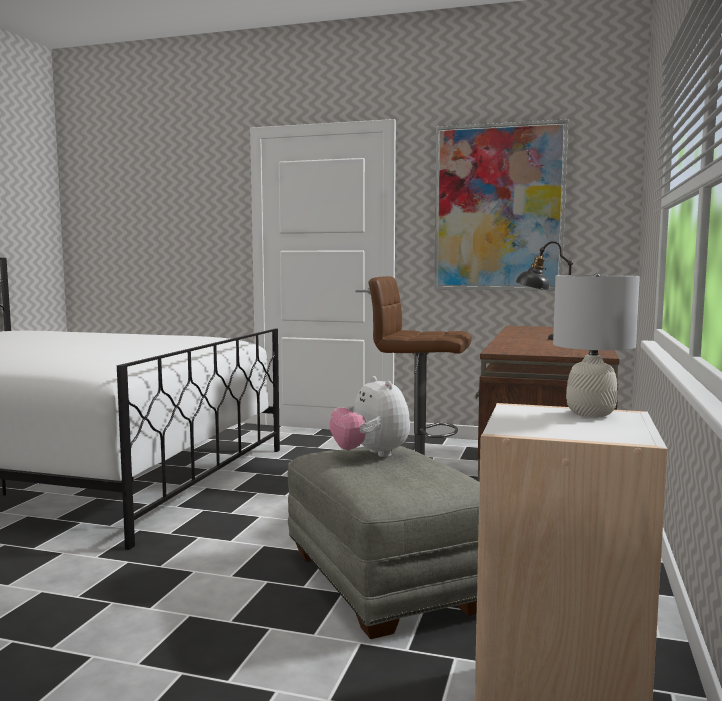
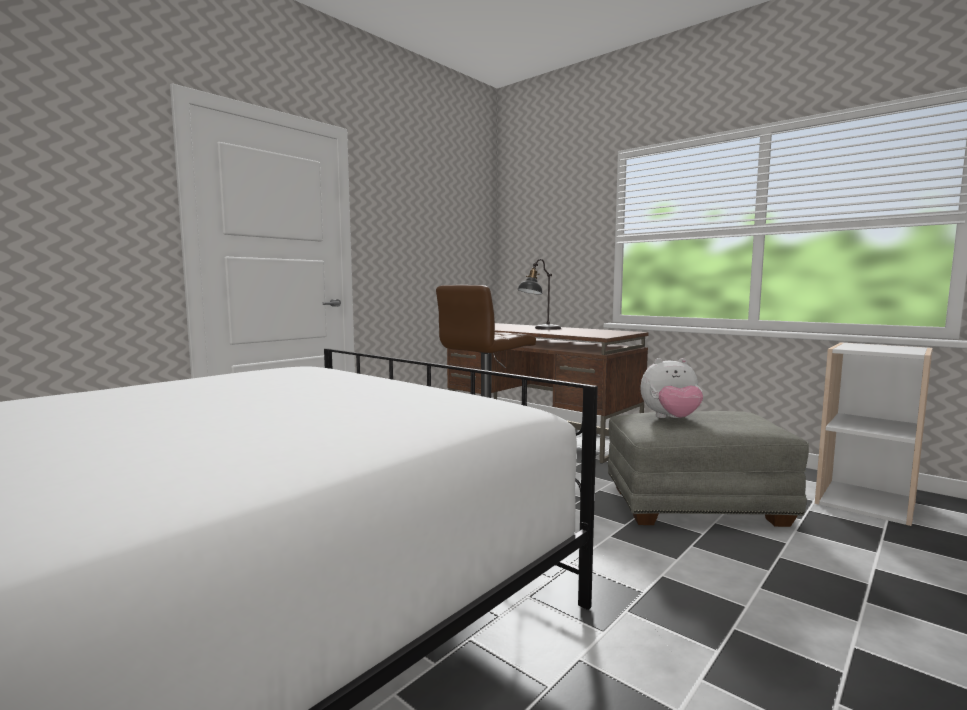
camera: 65 degrees left, 0 degrees up
picture [434,119,568,291] -> none
grey table lamp [553,273,640,417] -> none

